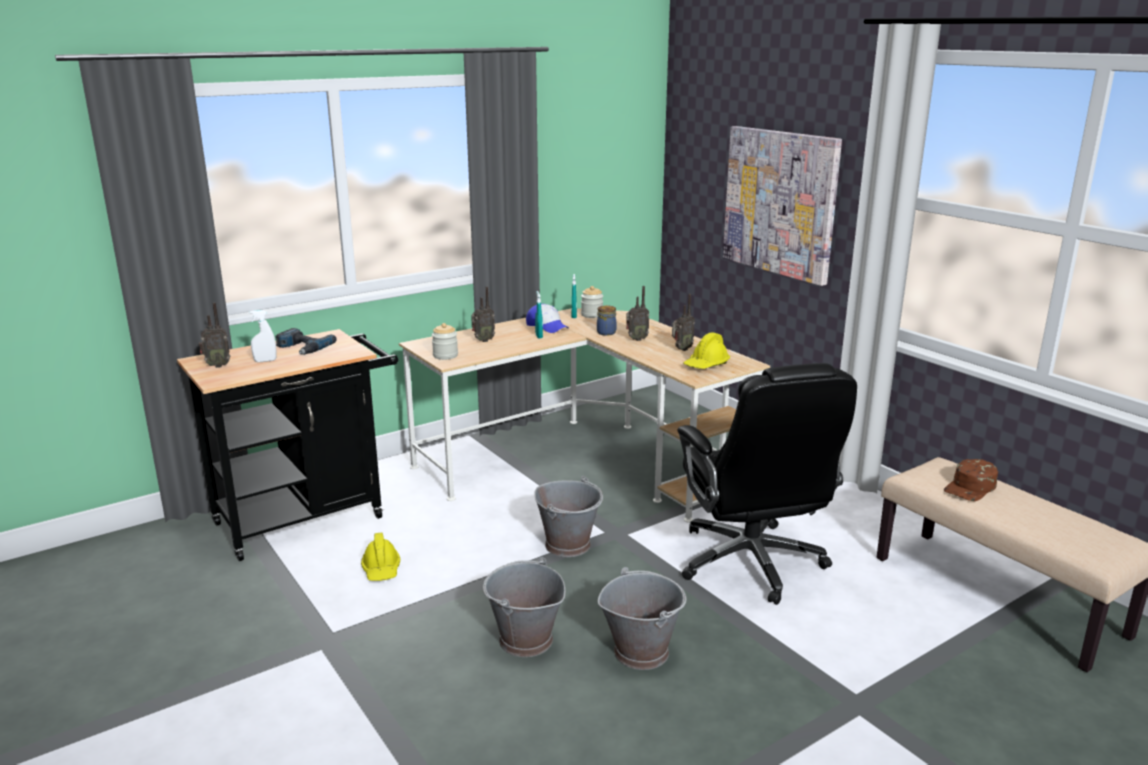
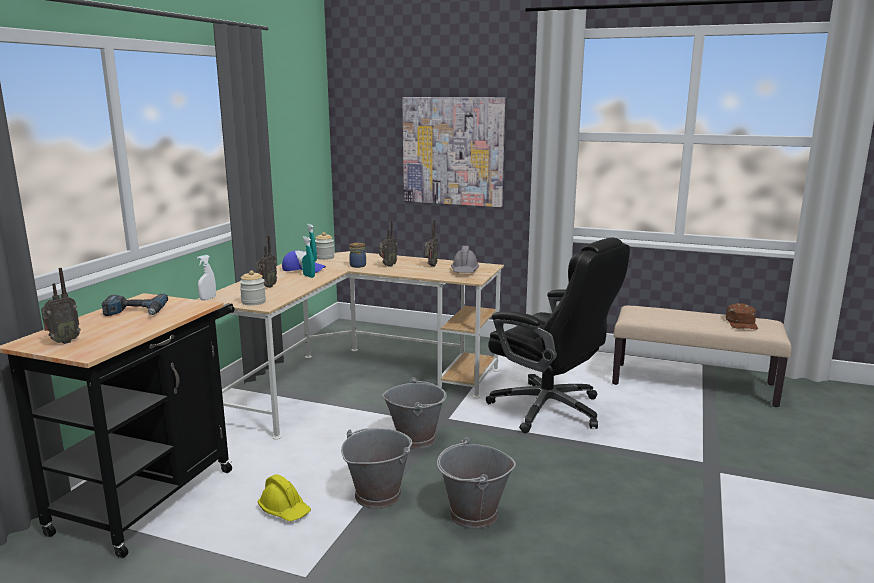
camera: 35 degrees left, 5 degrees down
white spray bottle [250,310,276,362] -> white spray bottle moved to [197,255,216,300]
grey bucket [597,567,686,670] -> grey bucket moved to [341,428,413,509]
yellow hard hat [683,332,730,369] -> grey hard hat [451,246,479,273]
brown cap [944,459,998,501] -> brown cap moved to [726,303,758,330]

